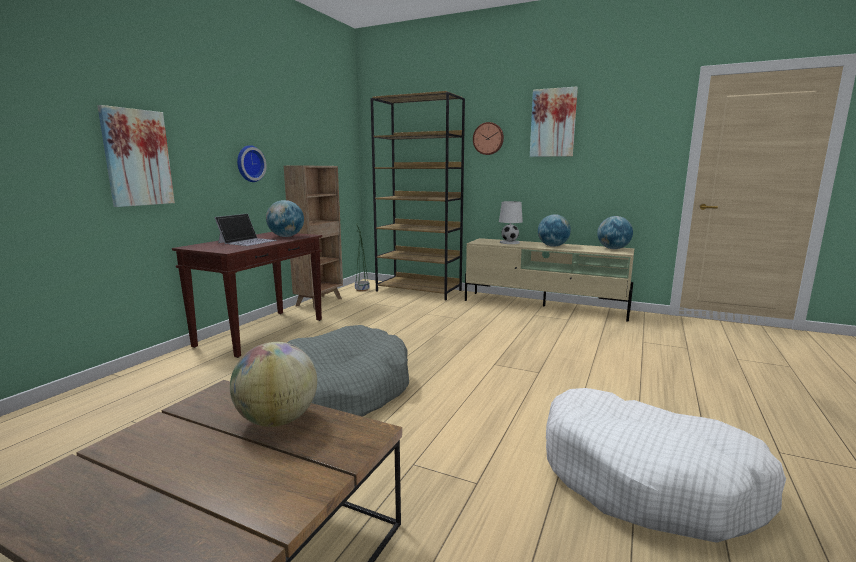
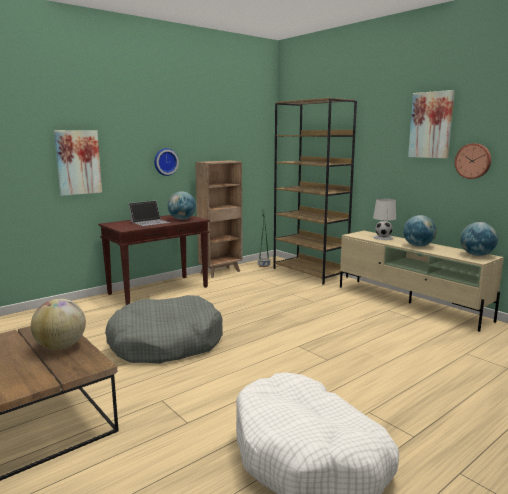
camera: 25 degrees right, 0 degrees up
wall clock [473,122,504,155] -> wall clock moved to [455,143,491,179]

